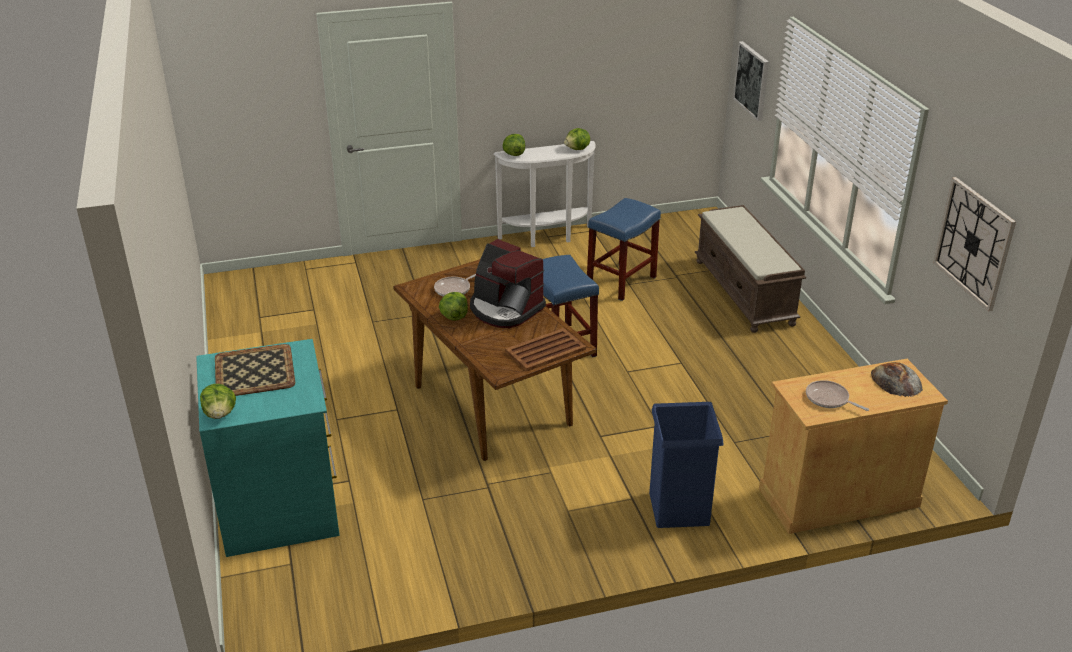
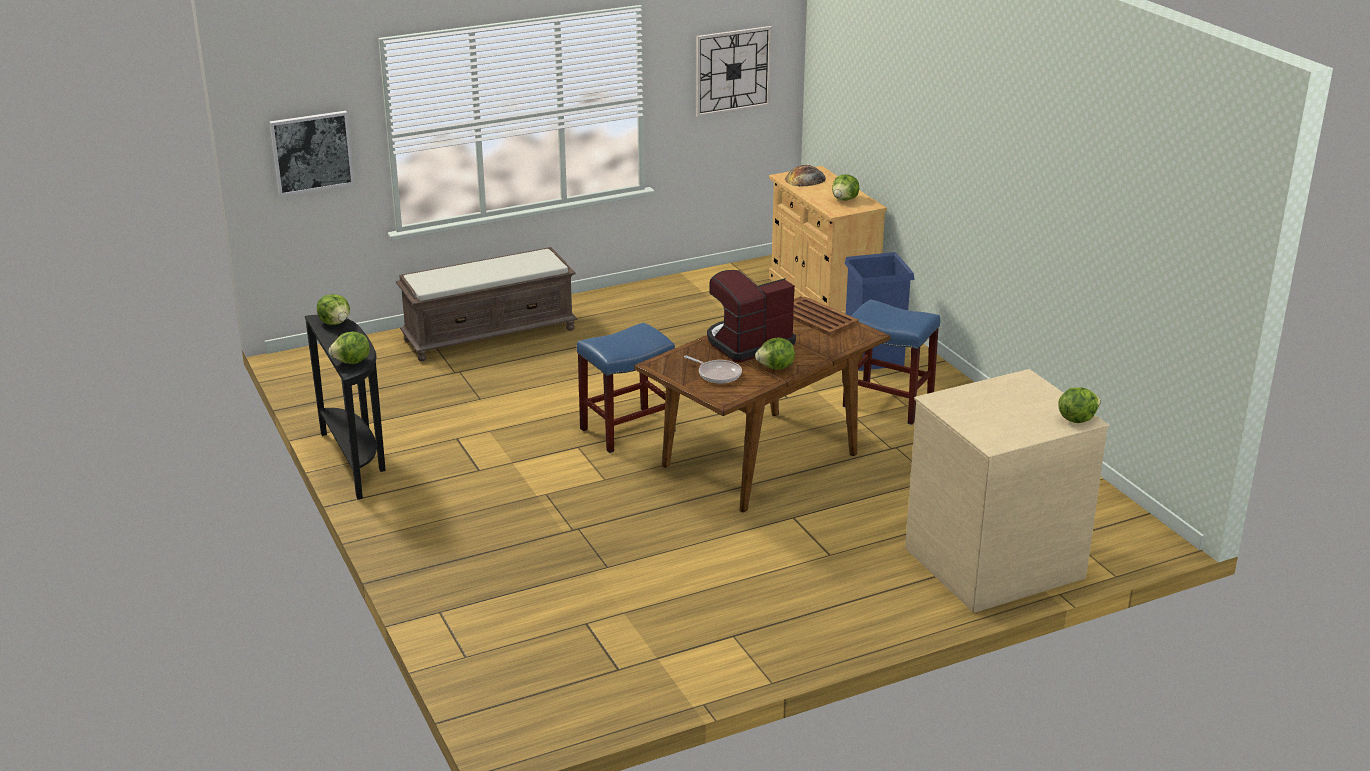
camera: 100 degrees left, 5 degrees down
turquoise dresser [196,339,340,557] -> beige dresser [905,369,1109,612]
tray [215,344,295,396] -> none
coffee machine [470,239,546,328] -> coffee machine turned 150 degrees counterclockwise [707,270,796,362]
white console table [494,141,596,247] -> black console table [305,315,386,499]
blue stool [587,198,661,301] -> blue stool moved to [843,299,940,425]
frying pan [806,380,869,411] -> lettuce [832,174,859,200]

